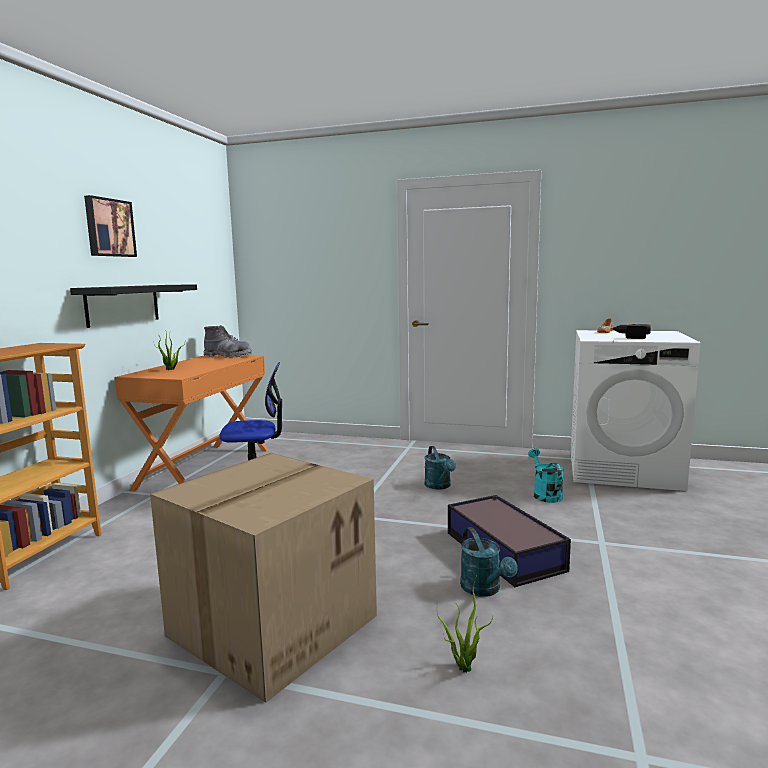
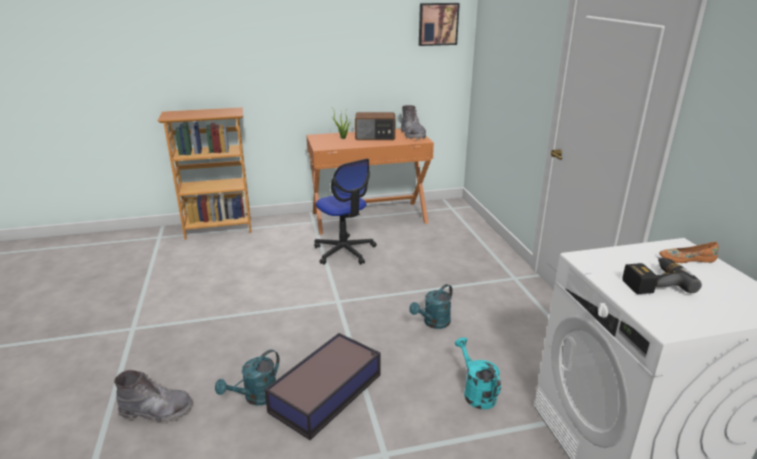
camera: 60 degrees right, 15 degrees up
black shelf [70,284,197,328] -> none
picture [84,195,137,257] -> picture moved to [419,3,460,46]
cardboard box [150,453,377,703] -> none
potted plant [437,575,493,672] -> grey boot [114,370,194,424]
turquoise watering can [528,448,564,503] -> turquoise watering can turned 75 degrees counterclockwise [455,337,501,409]
none -> radio [355,112,395,140]

